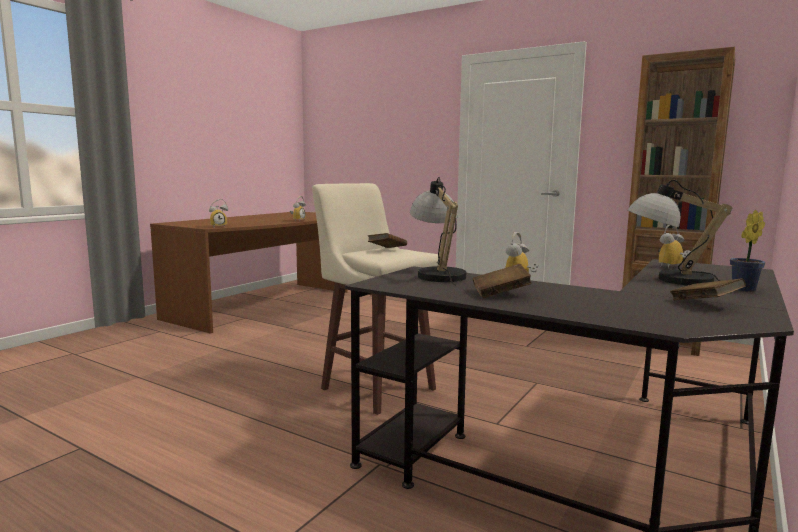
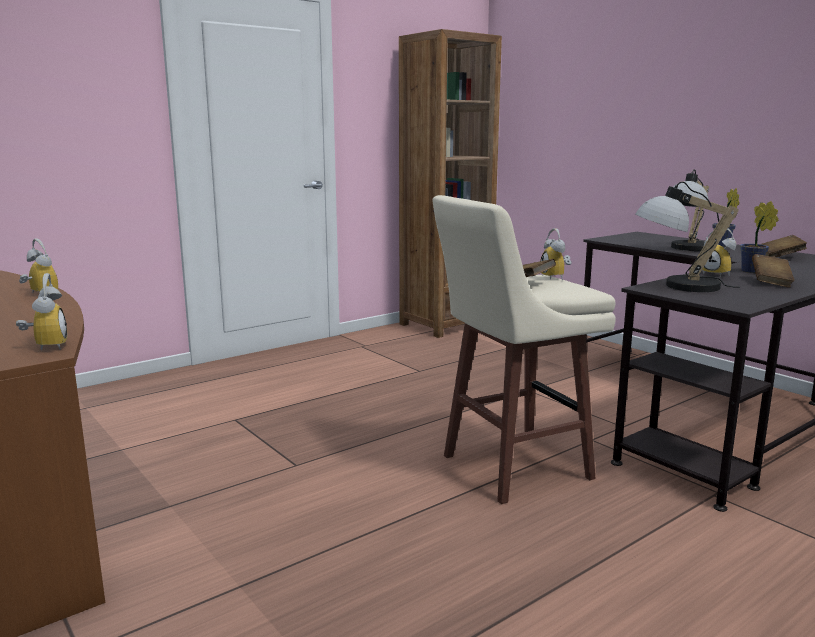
camera: 70 degrees left, 5 degrees up
alarm clock [659,225,691,269] -> alarm clock moved to [540,228,571,280]
none -> potted plant [740,201,779,273]

